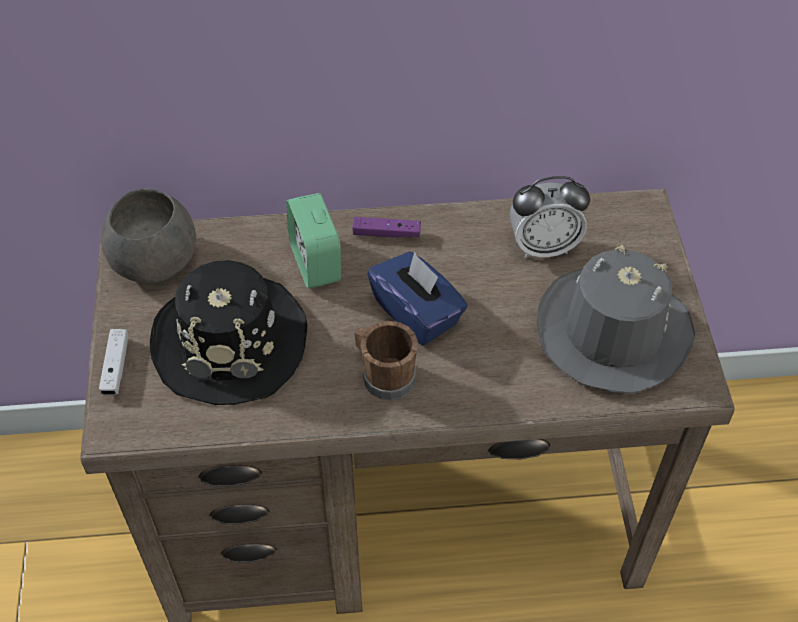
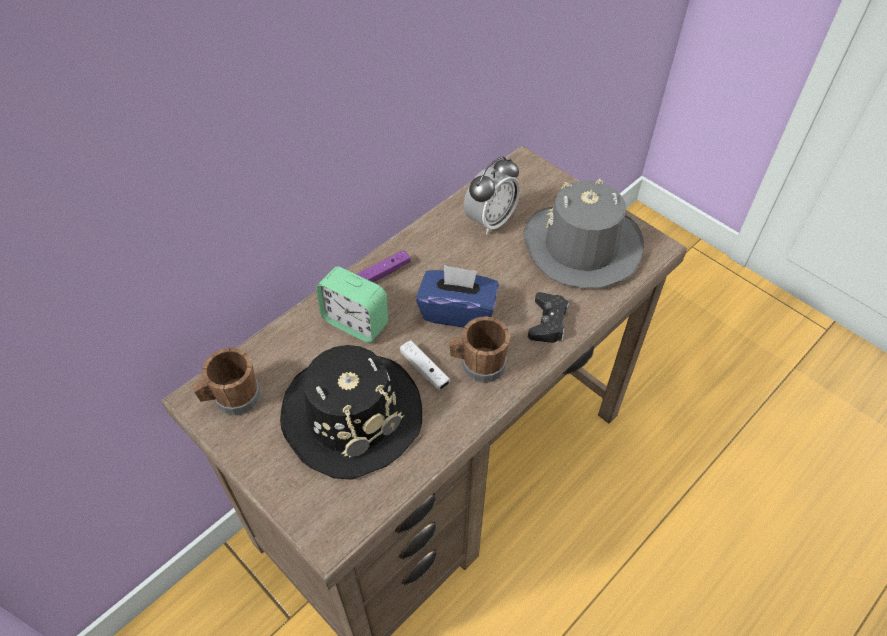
camera: 40 degrees left, 0 degrees up
white game controller [99,329,129,395] -> white game controller moved to [400,340,450,391]
grey bowl [101,189,196,283] -> brown mug [193,348,261,416]
none -> black game controller [528,292,569,343]

